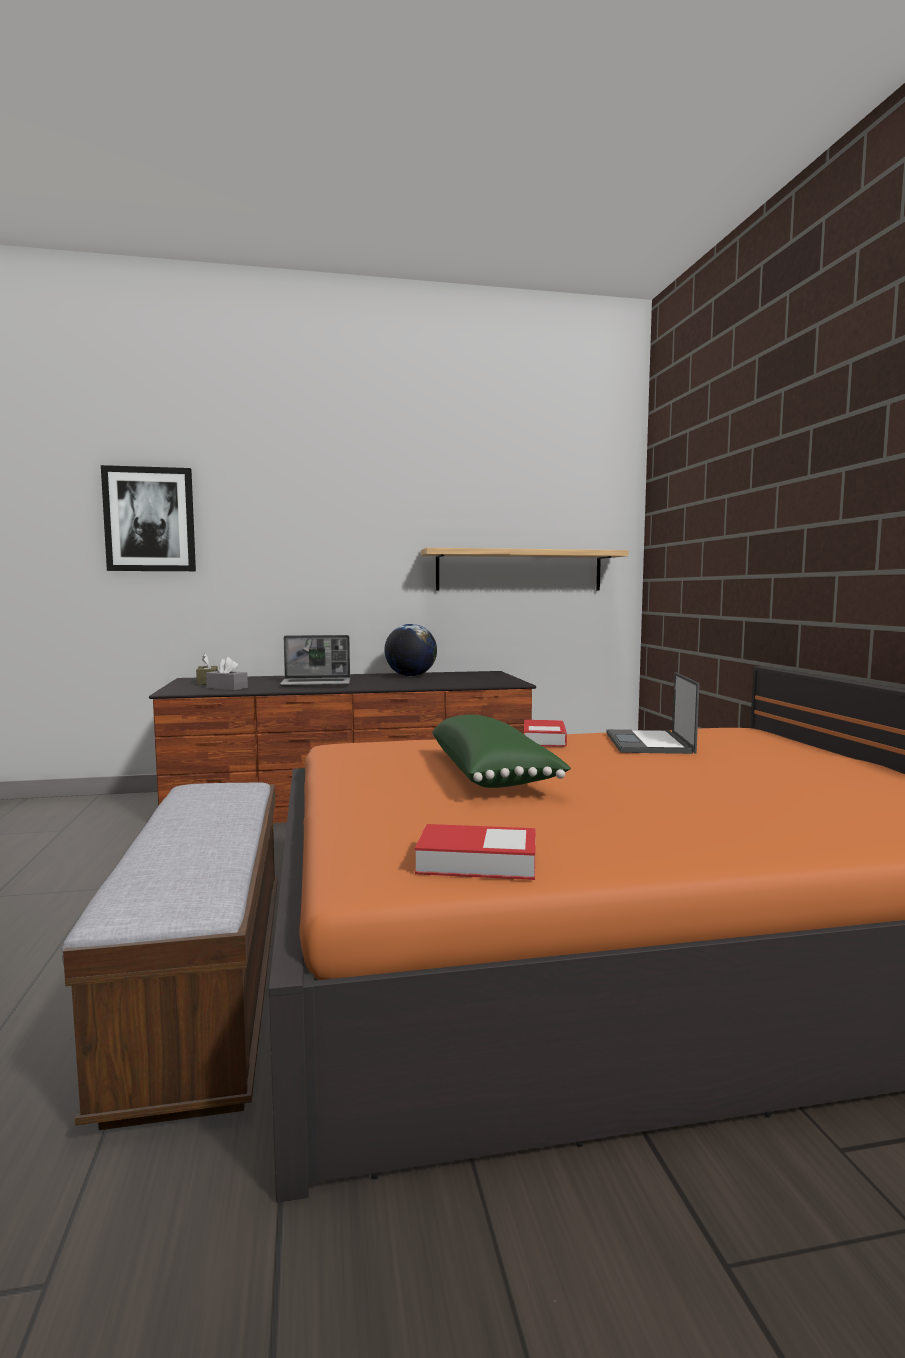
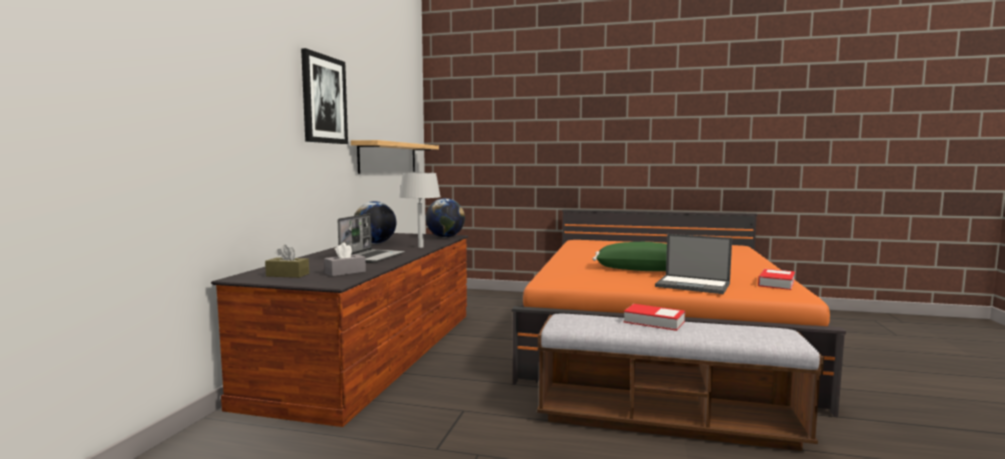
camera: 65 degrees left, 0 degrees up
picture [101,465,196,571] -> picture moved to [301,48,348,144]
book [524,720,567,747] -> book moved to [624,304,685,331]
laptop [607,672,699,754] -> laptop moved to [655,234,732,294]
none -> grey table lamp [399,173,441,248]
none -> globe [426,198,465,237]

